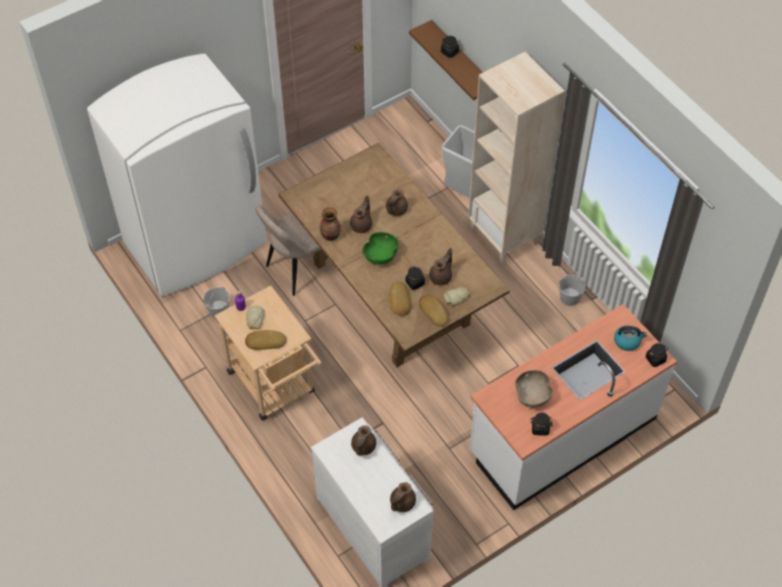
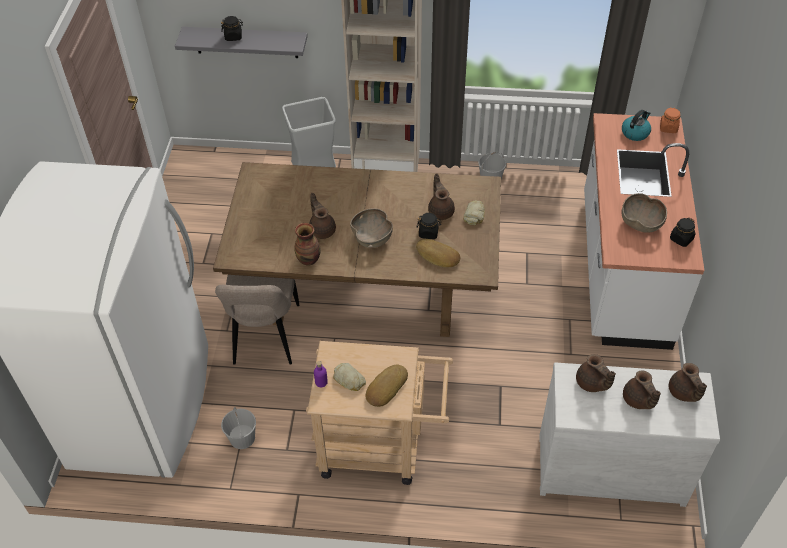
camera: 50 degrees left, 5 degrees down
green bowl [362,232,399,265] -> brown bowl [350,208,393,248]
brown teapot [386,189,408,216] -> brown teapot moved to [623,370,661,409]
brown shelf [409,20,483,101] -> grey shelf [175,27,308,58]
bread [419,294,448,327] -> none
black jar [646,343,668,367] -> orange jar [660,107,680,133]

